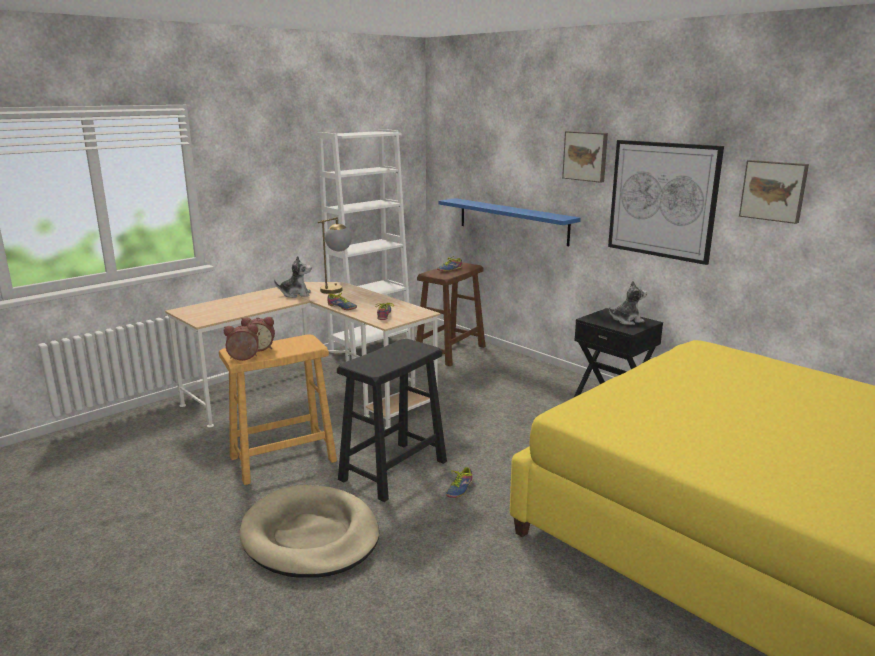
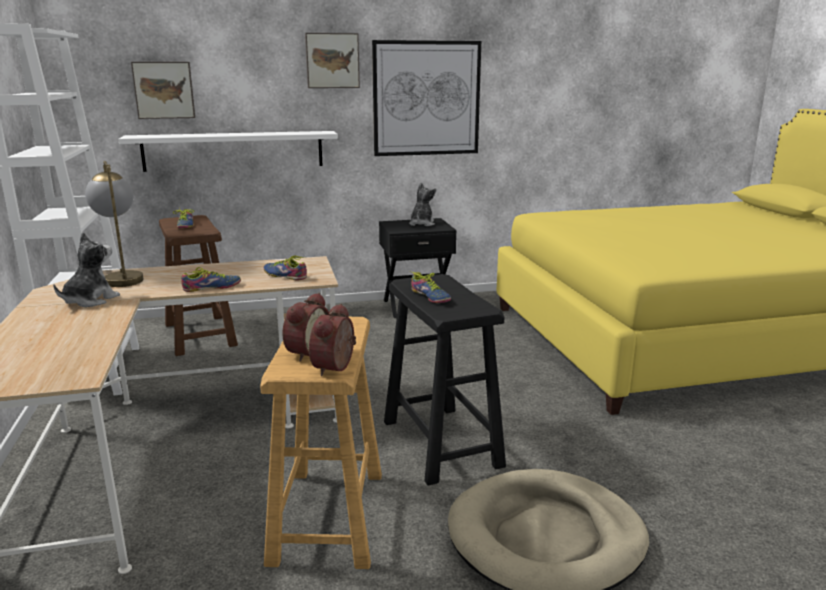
camera: 60 degrees left, 0 degrees up
blue shelf [439,198,581,246] -> white shelf [118,131,338,172]
shoe [446,464,472,498] -> shoe moved to [410,271,451,303]
picture [739,160,809,224] -> picture moved to [131,62,195,119]

